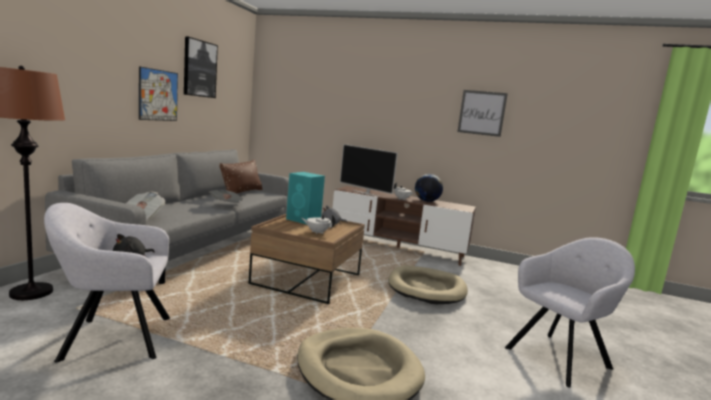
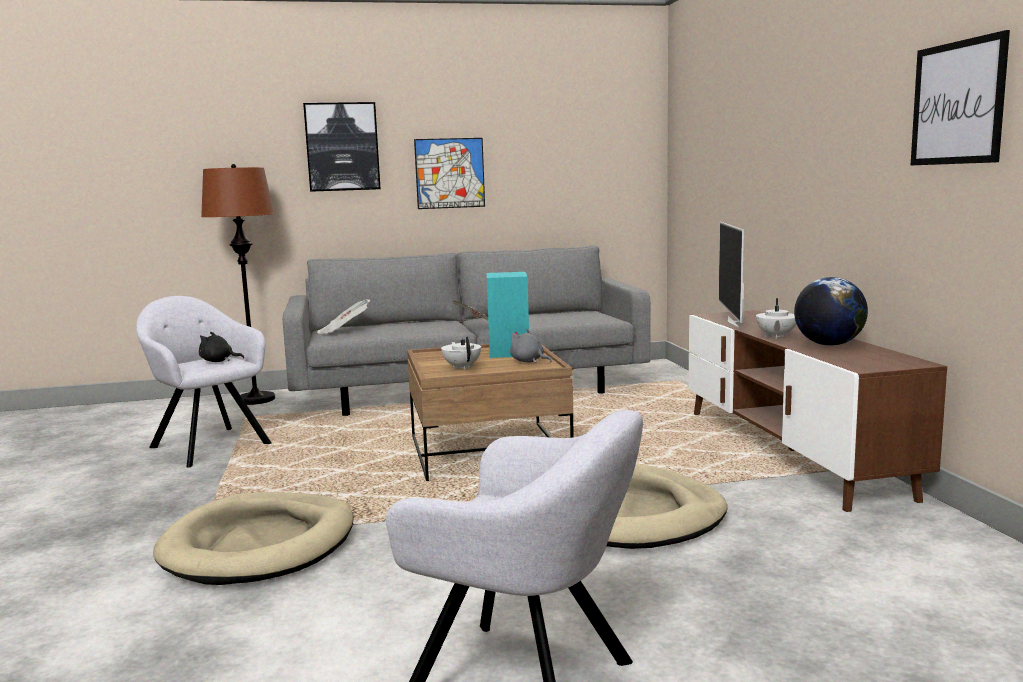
camera: 60 degrees right, 0 degrees up
picture [184,36,218,98] -> picture moved to [303,102,381,192]
brown pillow [219,159,262,194] -> none

